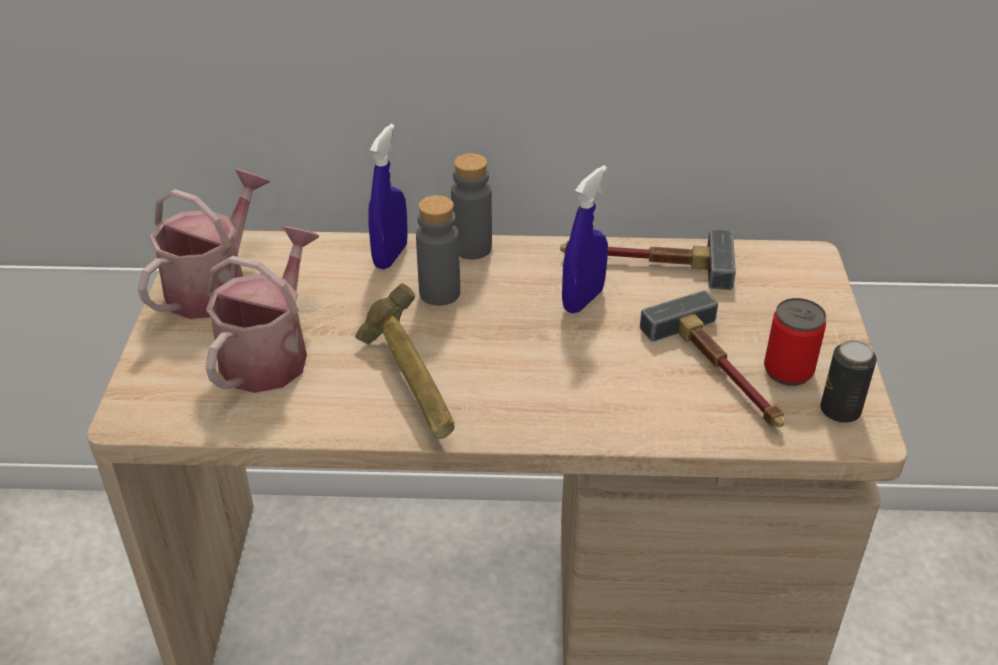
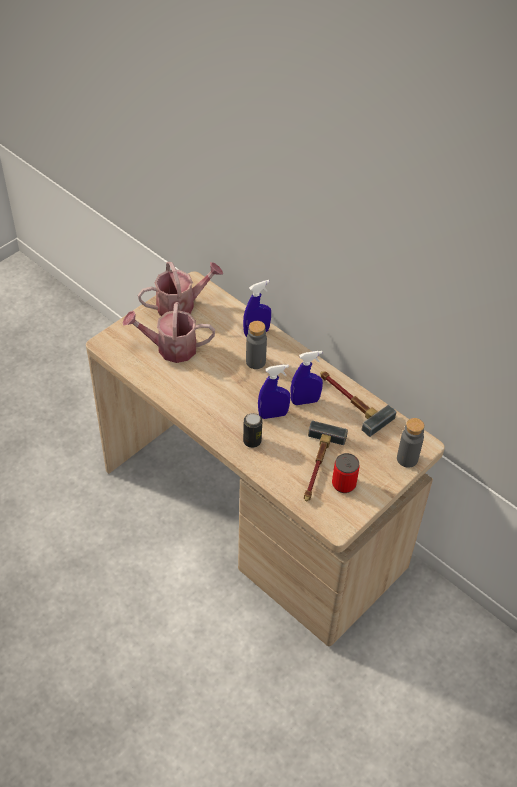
camera: 40 degrees right, 10 degrees up
watering can [205,226,319,393] -> watering can turned 150 degrees counterclockwise [122,302,215,363]
hammer [355,283,455,439] -> none
grey bottle [451,153,492,259] -> grey bottle moved to [397,418,424,468]
can [820,340,877,423] -> can moved to [243,413,262,448]
none -> blue spray bottle [258,364,290,419]

